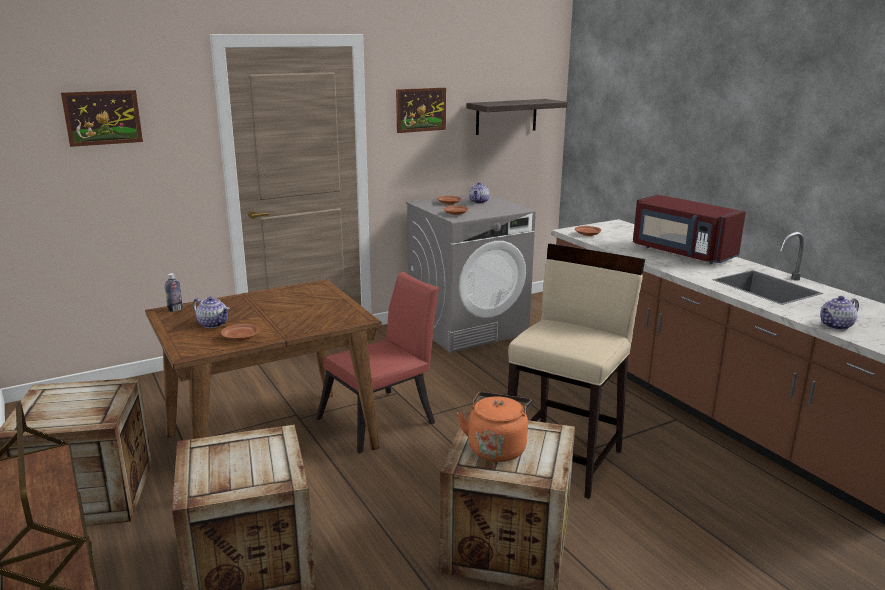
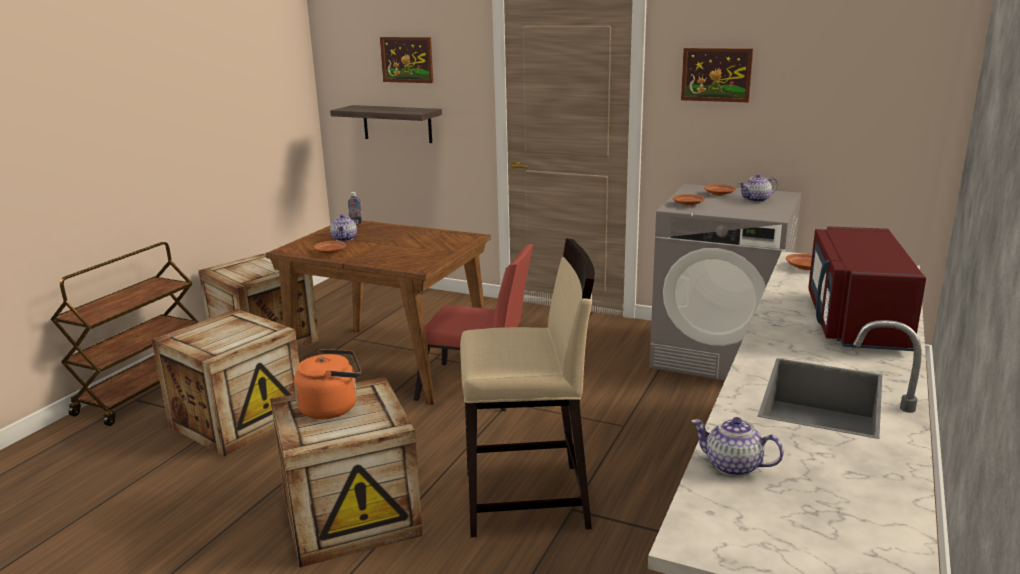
camera: 55 degrees right, 0 degrees up
shelf [466,99,567,135] -> shelf moved to [330,105,442,143]

